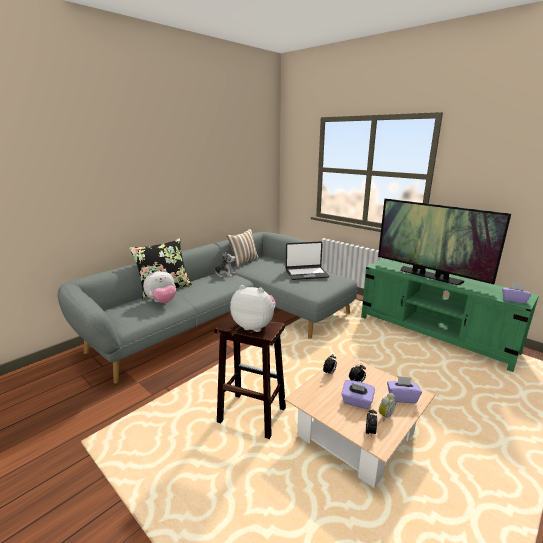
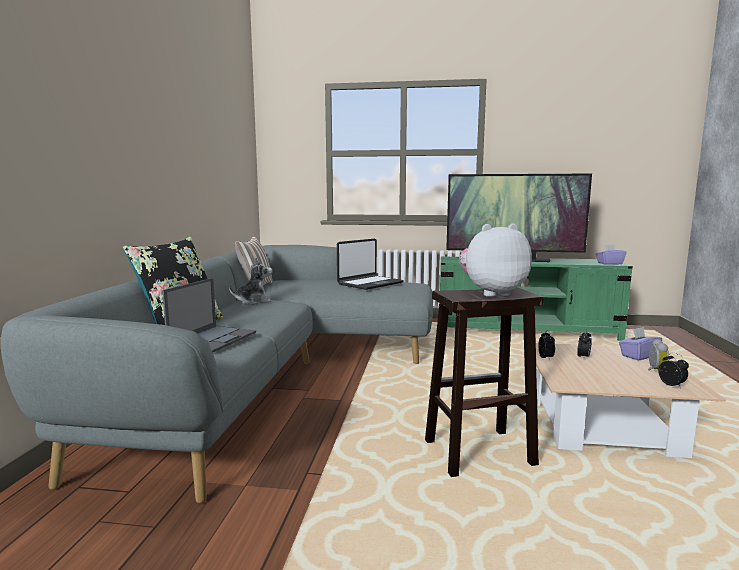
camera: 35 degrees left, 10 degrees down
plush toy [143,269,176,303] -> laptop [162,278,256,352]
purple tissue box [341,380,375,409] -> none

